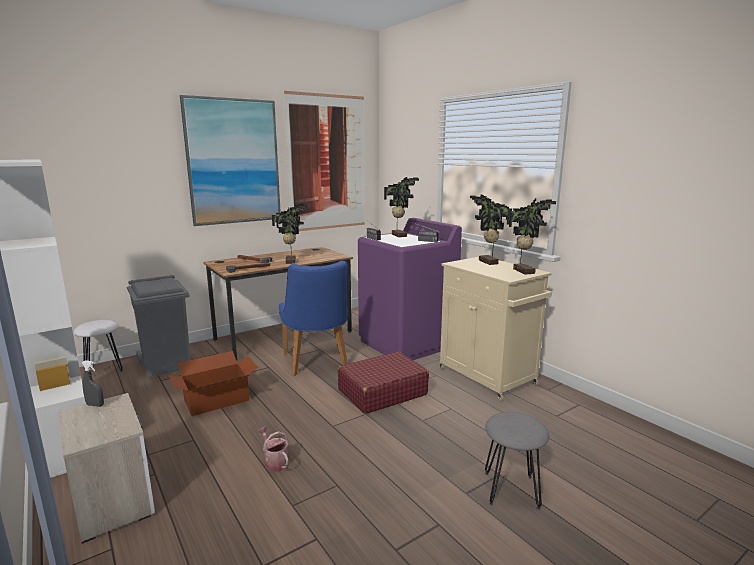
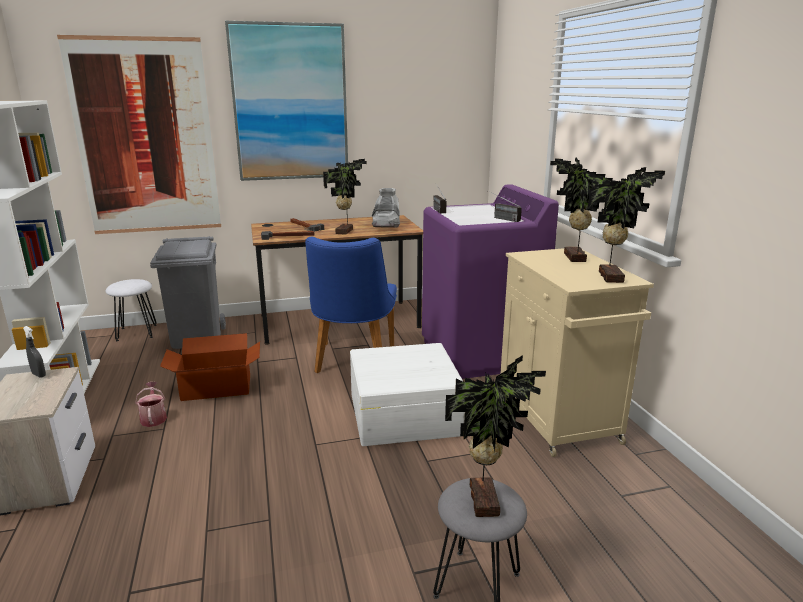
camera: 20 degrees right, 5 degrees up
watering can [258,426,289,472] -> watering can moved to [135,382,167,427]
picture [284,91,365,231] -> picture moved to [57,35,221,234]
red suitcase [338,351,429,414] -> white storage box [350,343,465,446]
potted plant [384,177,419,237] -> potted plant moved to [445,355,546,517]
none -> grey boot [372,188,400,228]

